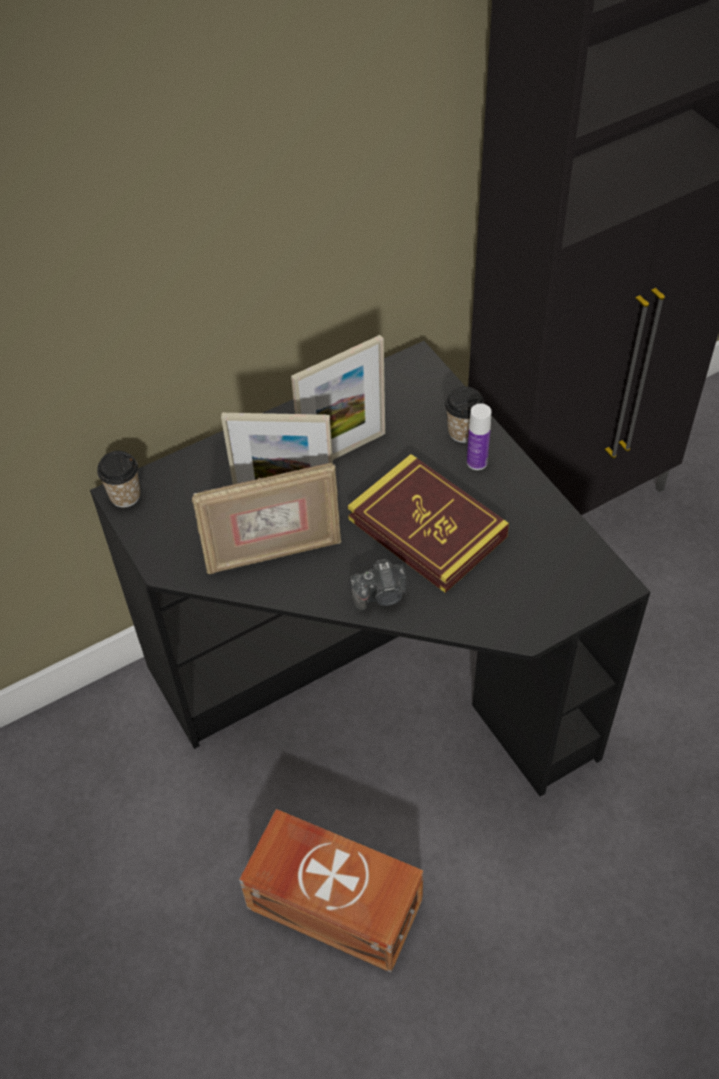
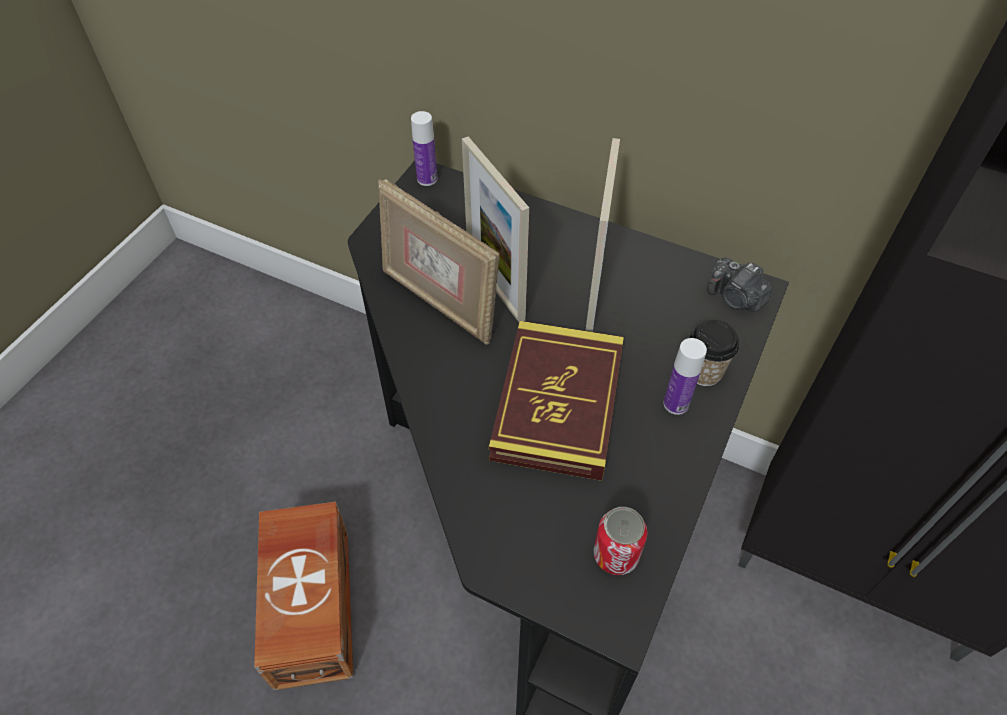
camera: 55 degrees right, 0 degrees up
cup [97,451,141,507] -> bottle [411,111,437,186]
picture frame [291,335,385,460] -> picture frame turned 105 degrees counterclockwise [585,138,620,332]
camera [350,559,407,611] -> camera moved to [707,258,773,312]
none -> can [594,507,648,575]

